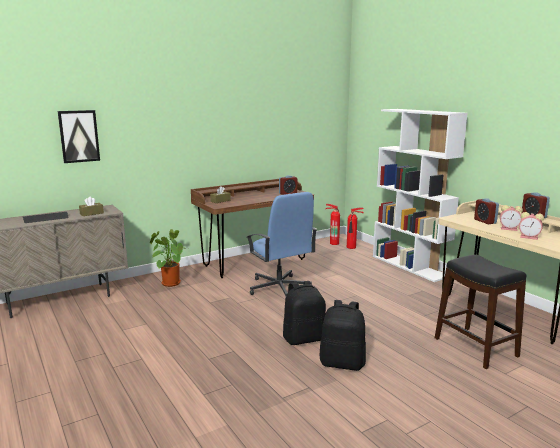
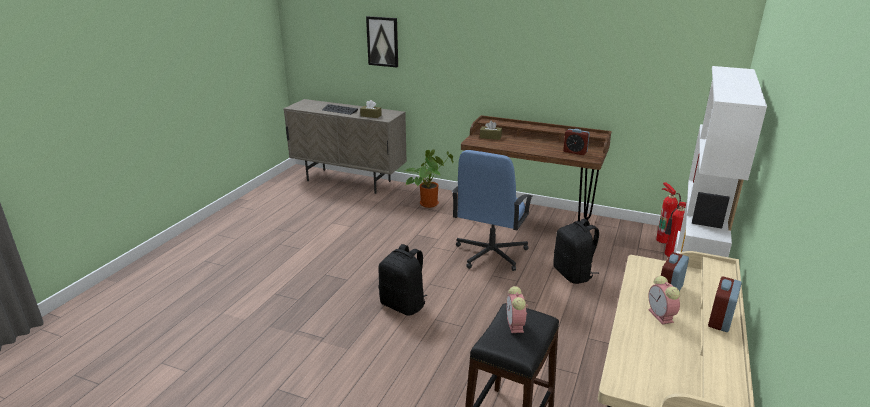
camera: 55 degrees right, 10 degrees up
black backpack [320,300,366,371] -> black backpack moved to [553,219,599,284]
alarm clock [519,212,544,240] -> alarm clock moved to [506,286,528,333]

